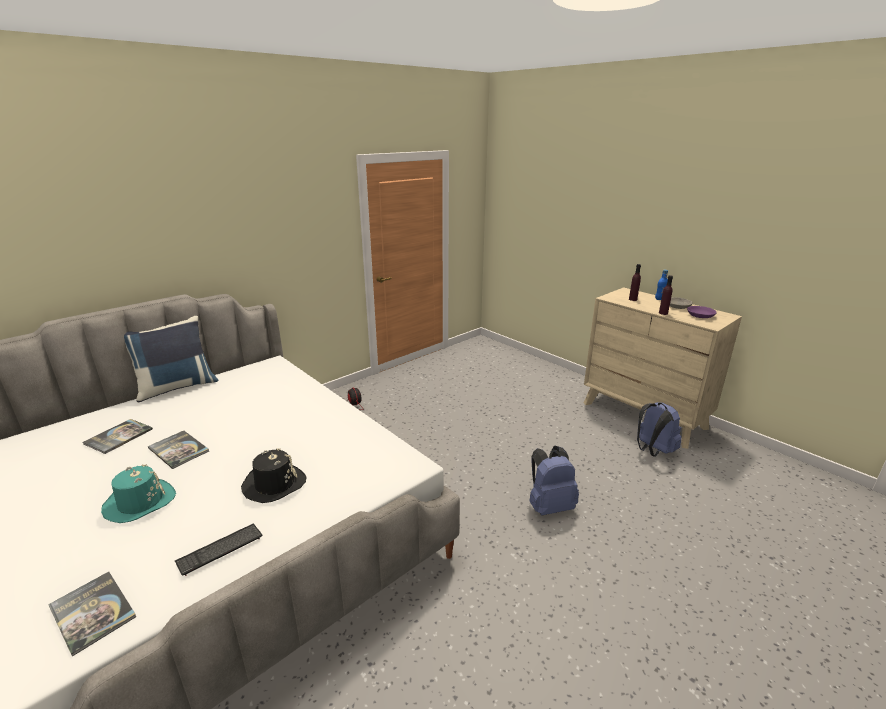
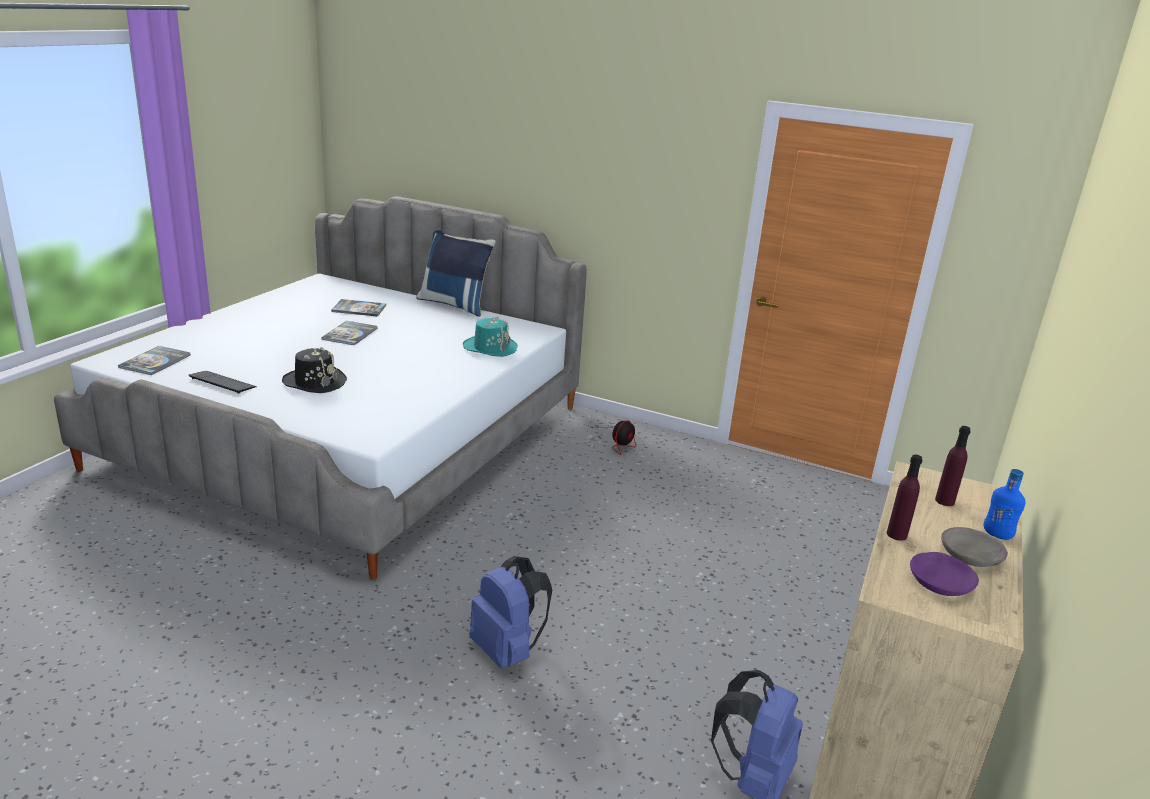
camera: 65 degrees right, 0 degrees up
turquoise hat [101,464,176,523] -> turquoise hat moved to [463,317,518,357]

